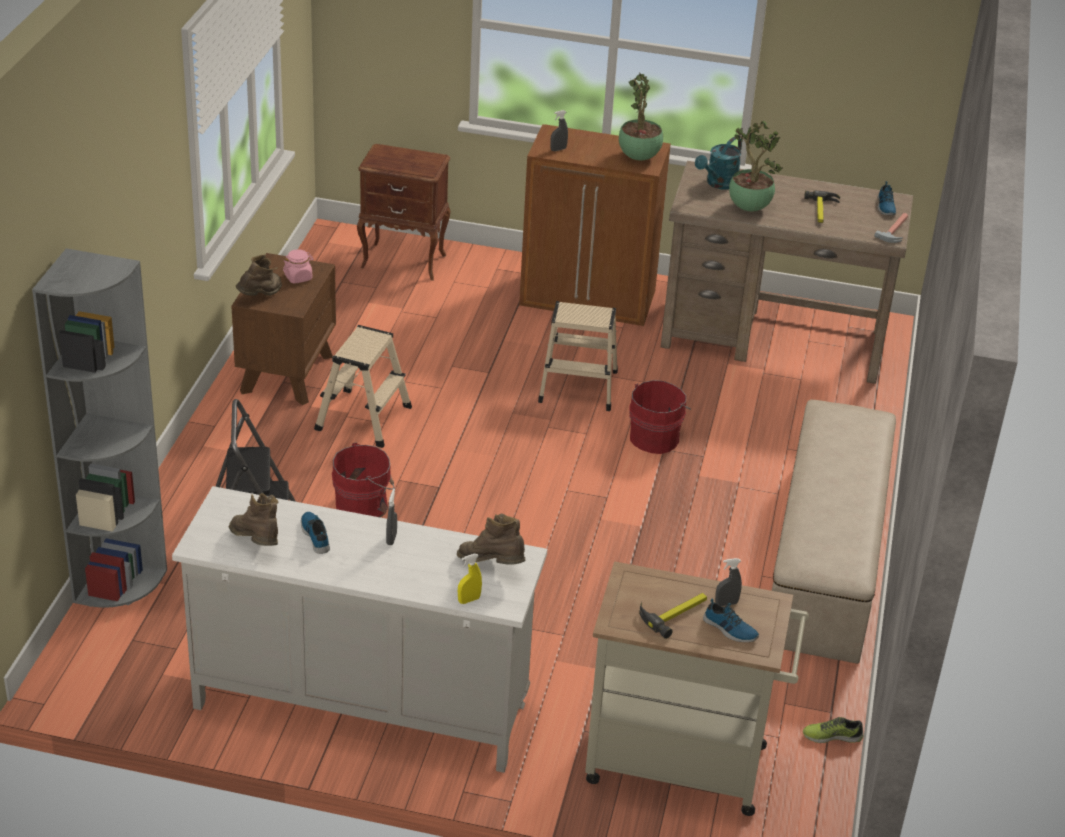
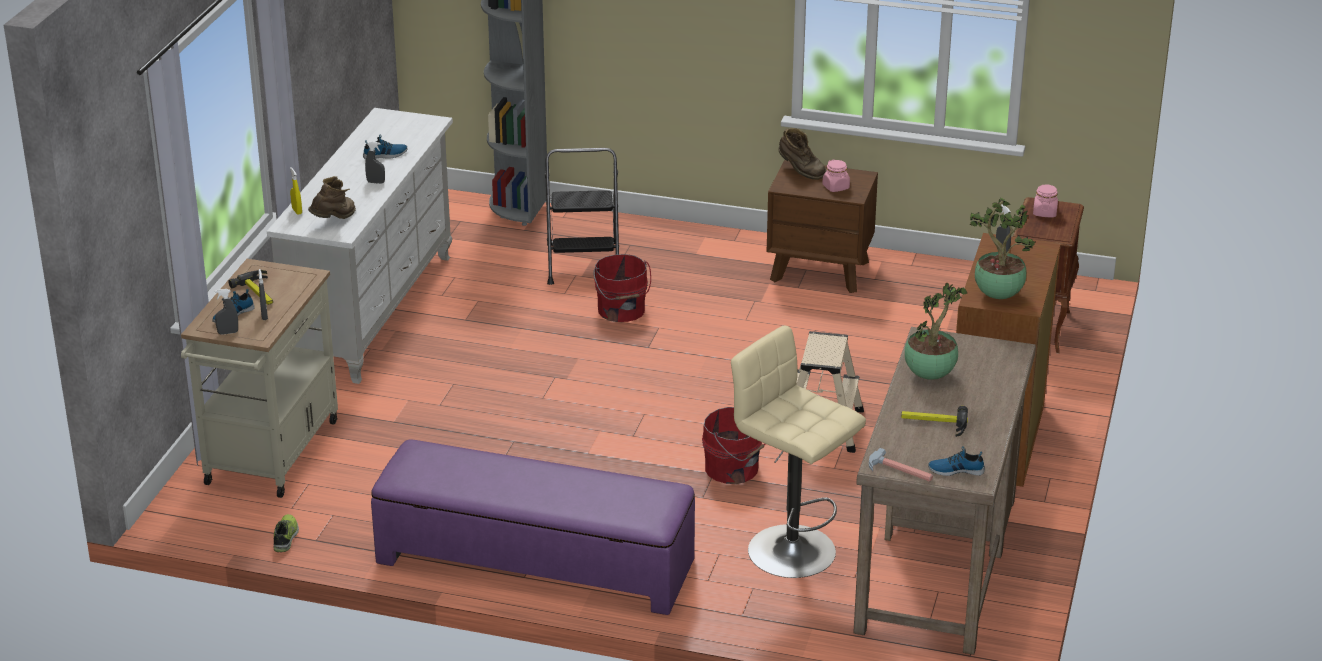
camera: 95 degrees right, 5 degrees down
brown boot [229,493,279,546] -> none
beige step ladder [314,325,412,448] -> none
turquoise watering can [695,137,742,189] -> none
beige bench [772,400,896,664] -> purple bench [371,439,695,615]
none -> grey spray bottle [215,289,238,335]
none -> beige stool [731,326,866,578]
none -> pink jar [1033,184,1058,217]

